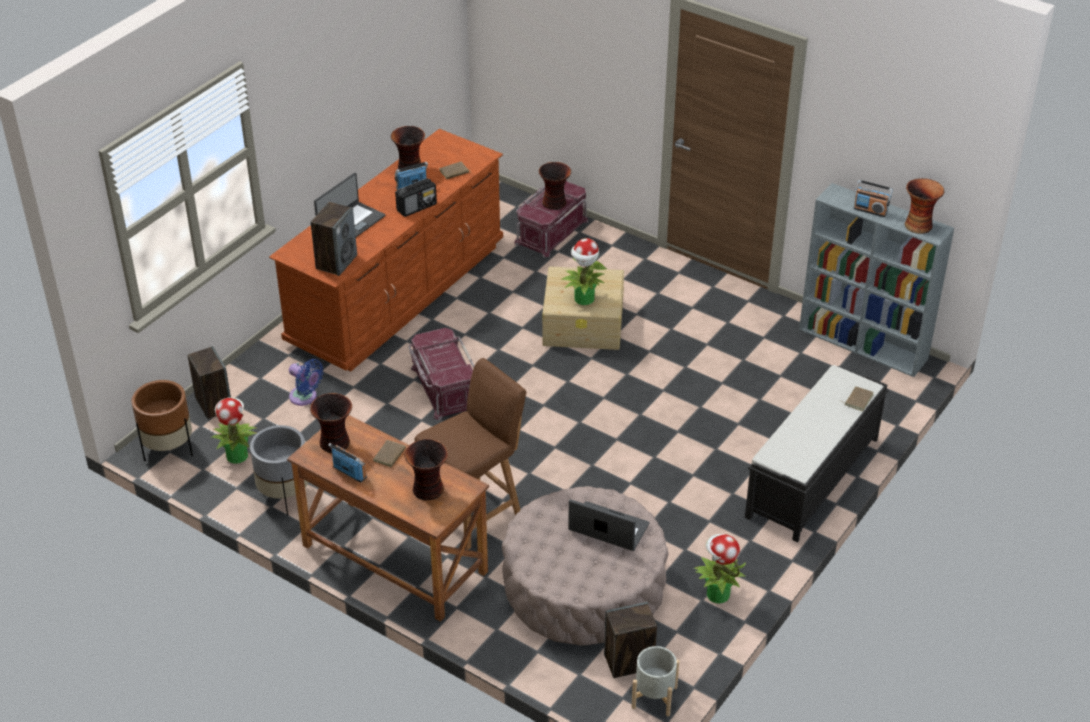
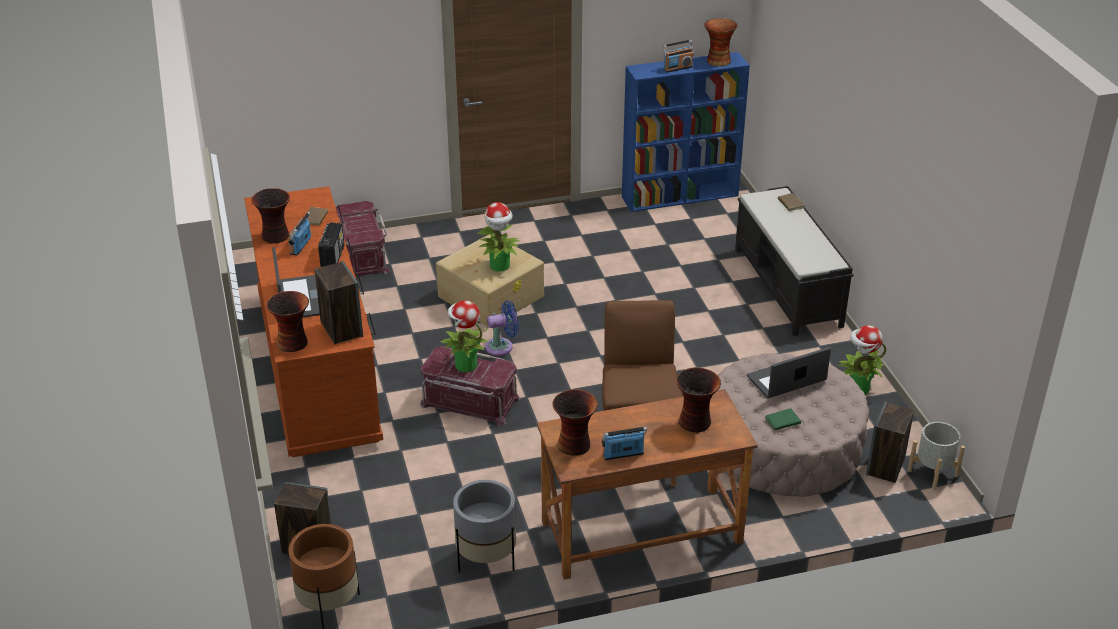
camera: 50 degrees left, 5 degrees down
potted plant [212,397,257,464] -> potted plant moved to [440,300,489,372]
blue fan [289,359,323,406] -> blue fan moved to [485,301,519,356]
brown book [373,440,408,467] -> none
vase [539,162,571,210] -> vase moved to [266,291,309,352]
grey bookcase [799,183,954,377] -> blue bookcase [622,52,750,212]
none -> green book [765,408,805,431]

